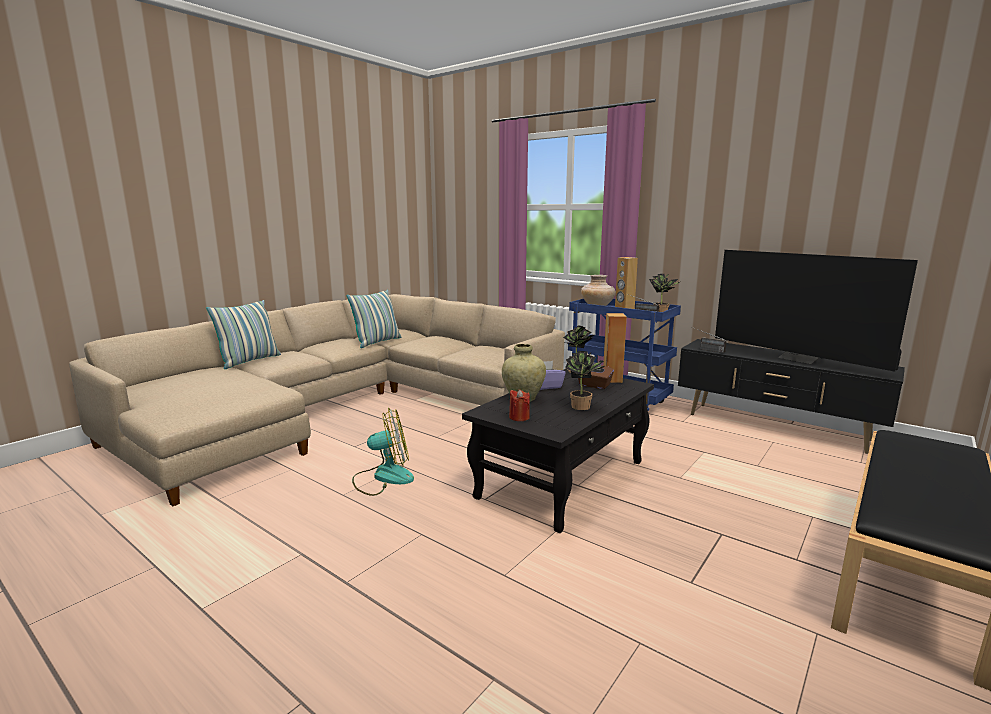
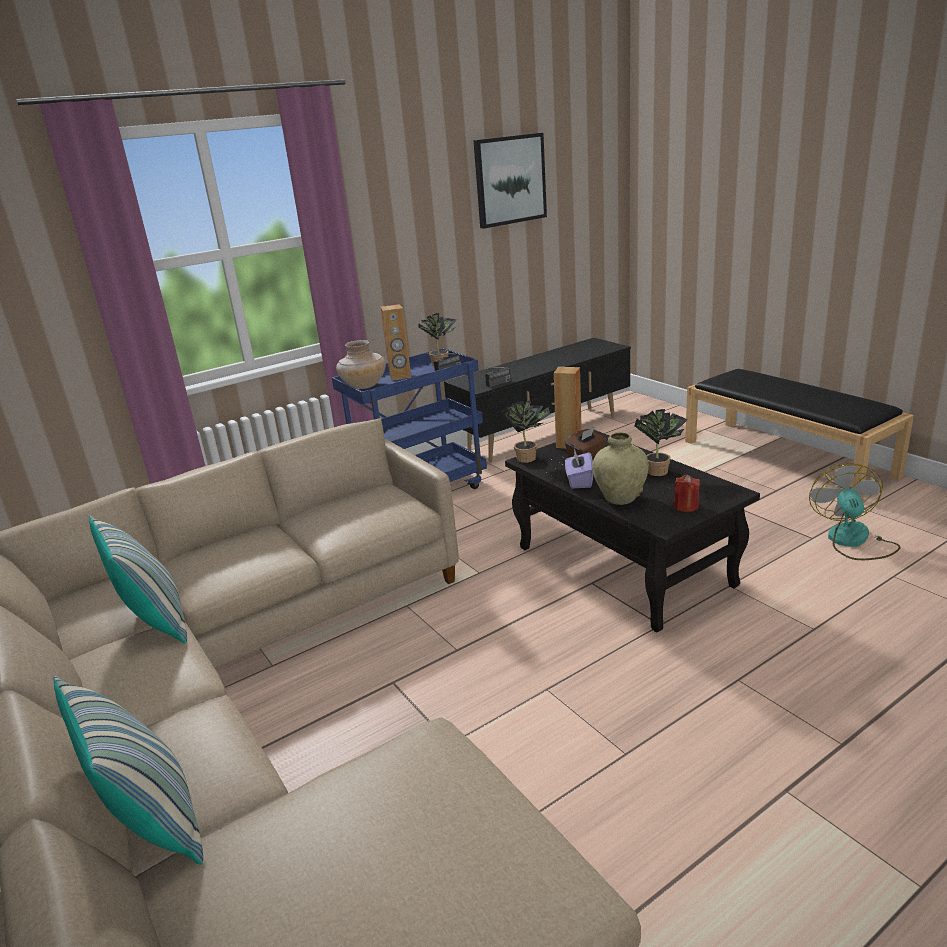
camera: 70 degrees left, 10 degrees up
fan [352,408,414,496] -> fan moved to [809,463,900,560]
television [715,250,918,372] -> none
none -> picture [473,133,547,229]

